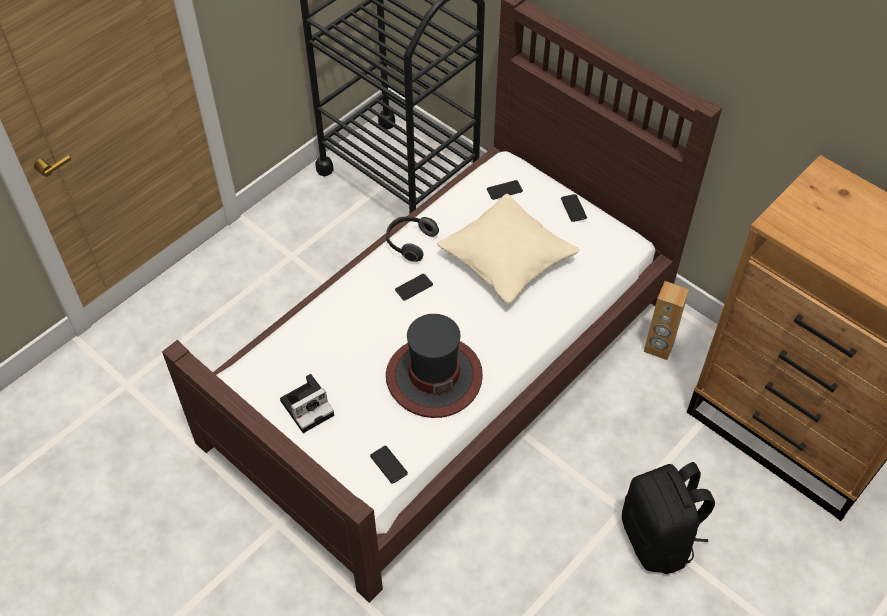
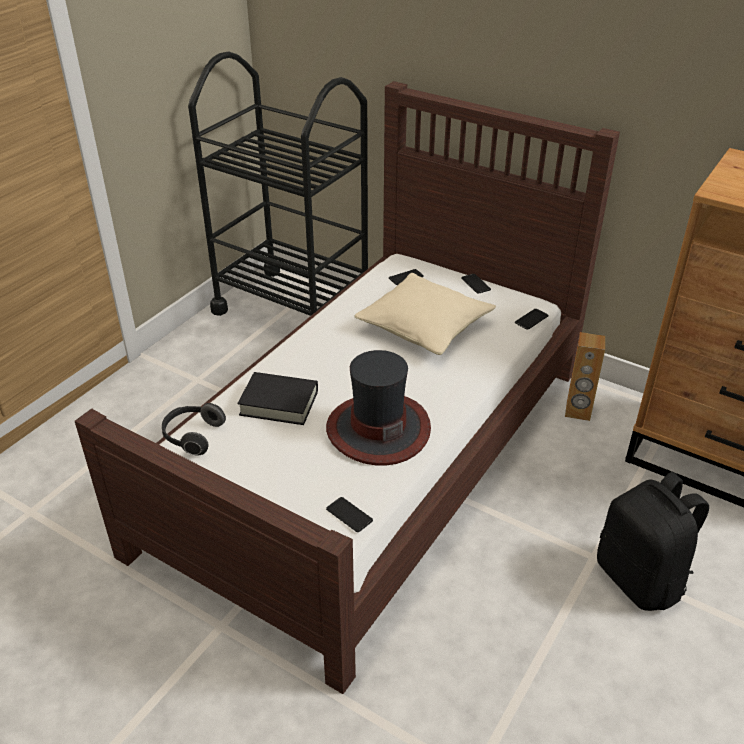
camera: 10 degrees left, 15 degrees down
camera [280,374,334,433] -> none
headphones [386,216,439,262] -> headphones moved to [162,403,226,455]
phone [395,274,433,301] -> phone moved to [515,309,549,329]
none -> black book [238,372,318,425]

